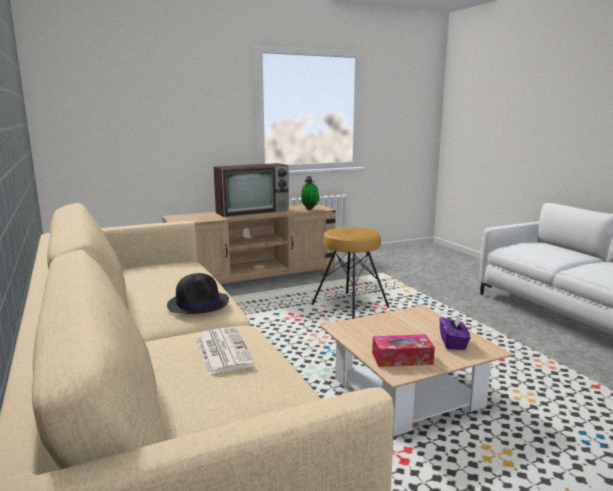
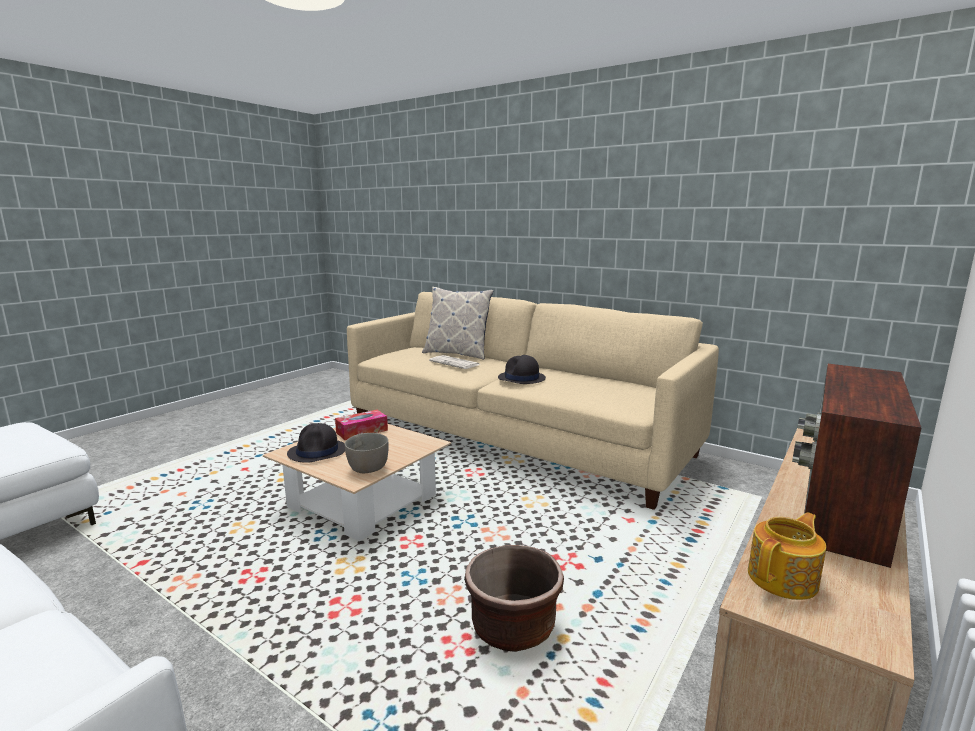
camera: 150 degrees right, 0 degrees up
potted plant [301,176,320,210] -> teapot [748,512,826,600]
brown stool [311,227,390,319] -> brown planter [464,545,564,652]
purple tissue box [440,313,471,350] -> black hat [287,423,345,463]
none -> grey bowl [345,433,389,473]
none -> pillow [422,287,494,360]

